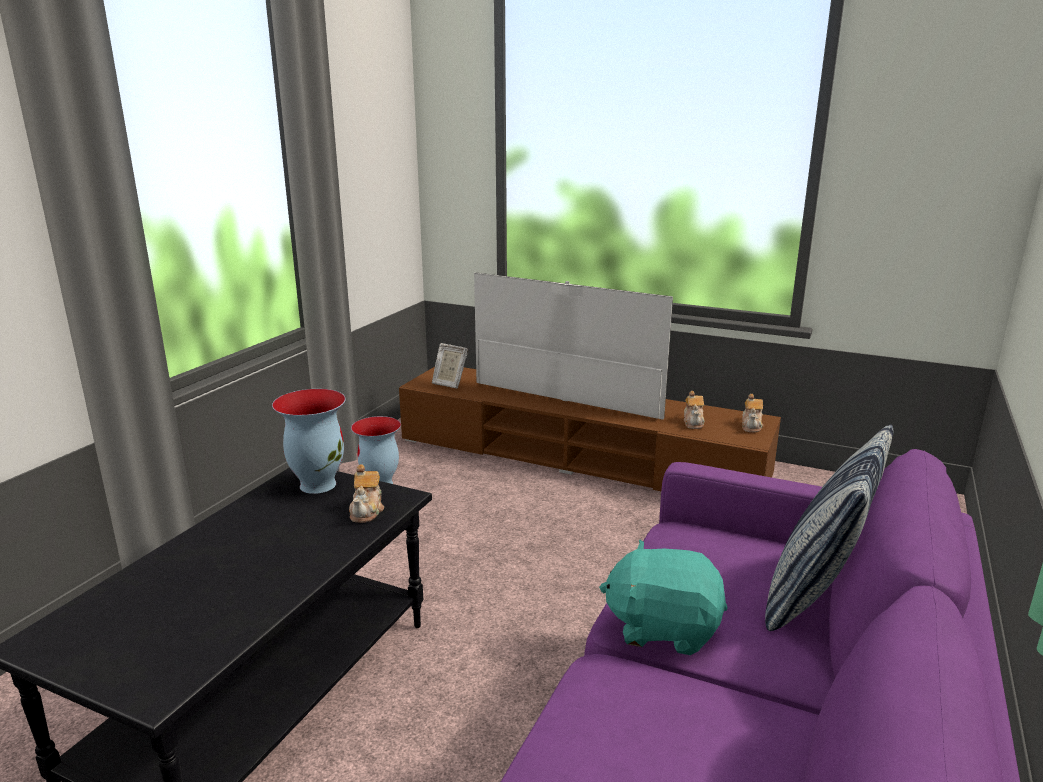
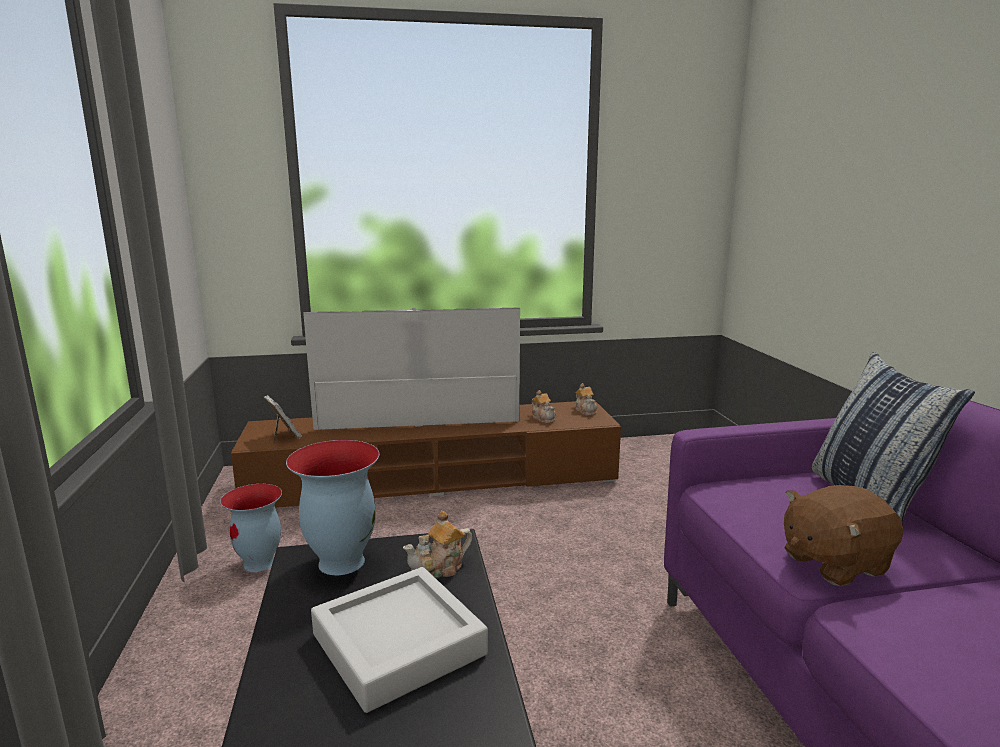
camera: 35 degrees left, 5 degrees down
teapot [349,464,384,523] -> teapot turned 90 degrees clockwise [403,511,472,578]
picture frame [432,343,468,389] -> picture frame turned 120 degrees counterclockwise [264,395,302,442]
turquoise plush toy [599,540,728,655] -> brown plush toy [784,485,904,586]
none -> grey tray [311,567,488,713]

